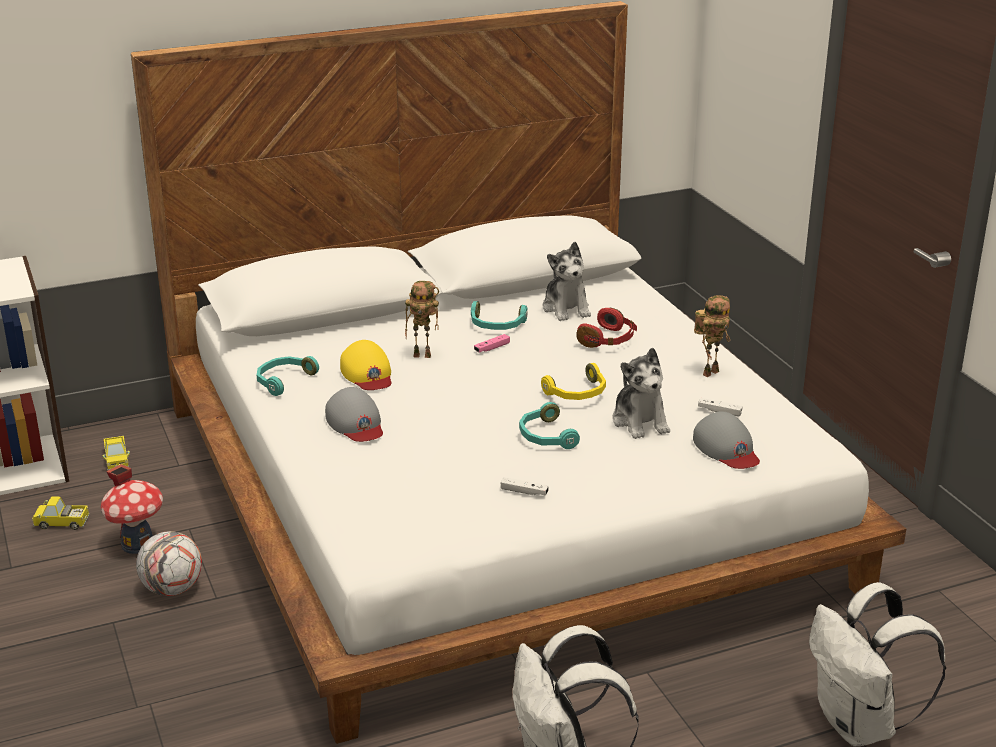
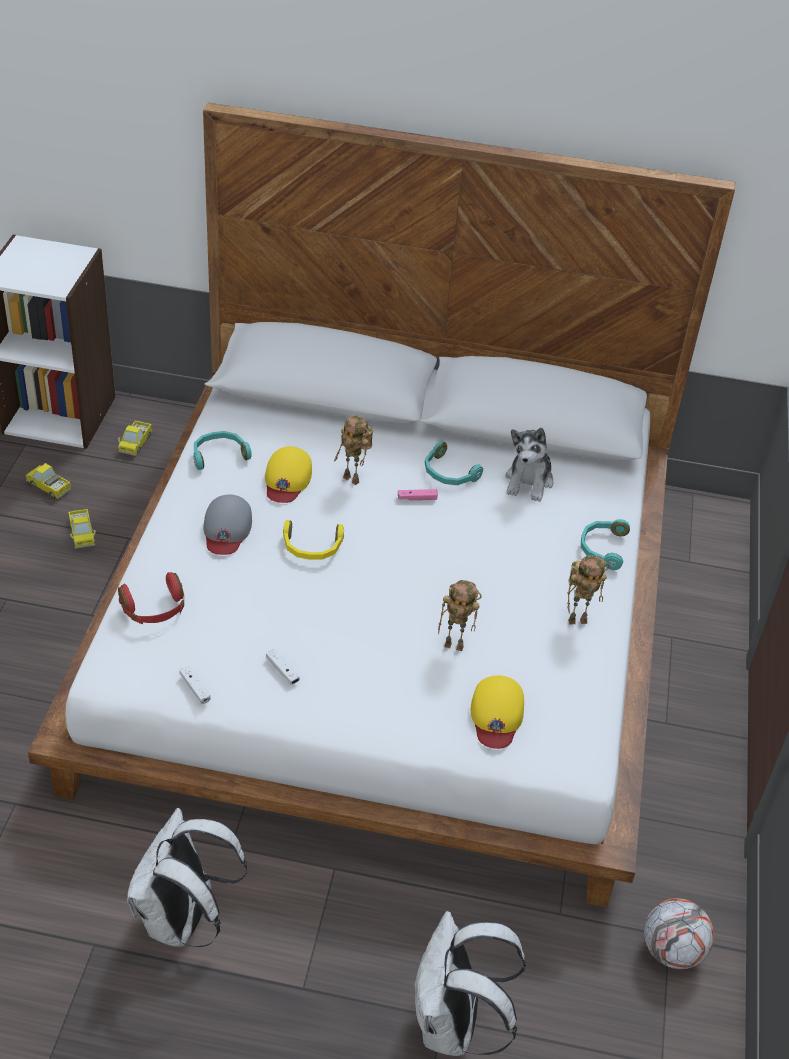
camera: 30 degrees right, 15 degrees up
toy house [101,464,163,554] -> toy truck [68,509,96,549]
football [136,531,202,596] -> football moved to [644,898,714,969]
turquoise headphones [519,402,580,449] -> turquoise headphones moved to [581,519,630,570]
yellow headphones [541,363,606,400] -> yellow headphones moved to [283,520,344,560]
red headphones [576,308,637,348] -> red headphones moved to [118,572,184,624]
plush toy [612,348,670,439] -> toy robot [438,580,482,651]
grey cap [693,411,760,469] -> yellow cap [471,675,524,749]
white game controller [698,398,743,416] -> white game controller moved to [179,666,210,704]

